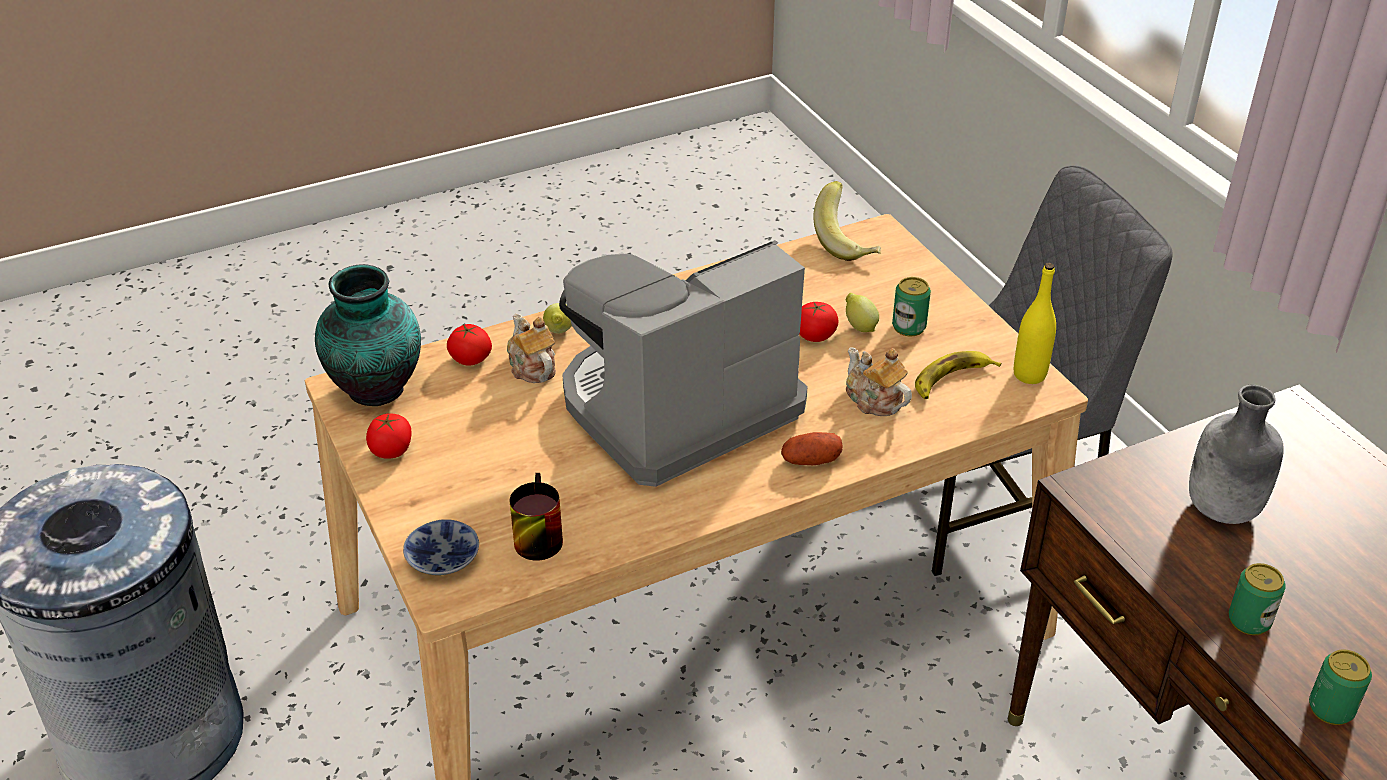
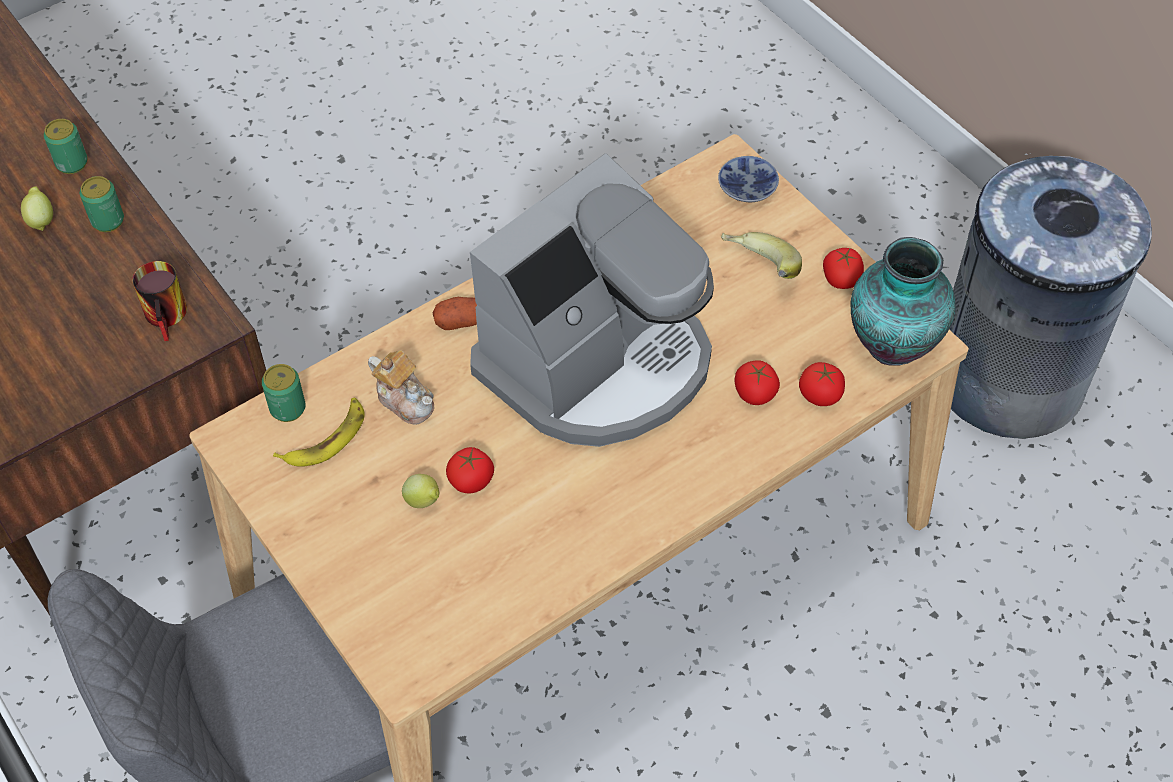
camera: 170 degrees right, 15 degrees up
teapot [507,314,556,383] -> tomato [735,360,780,405]
mug [510,473,563,561] -> mug moved to [133,261,187,341]
lemon [543,303,572,333] -> lemon moved to [21,186,53,231]
banana [813,181,881,261] -> banana moved to [721,232,802,279]
can [892,277,931,336] -> can moved to [262,364,306,422]
yellow bottle [1014,263,1056,384] -> none
grey bottle [1189,385,1284,524] -> none

